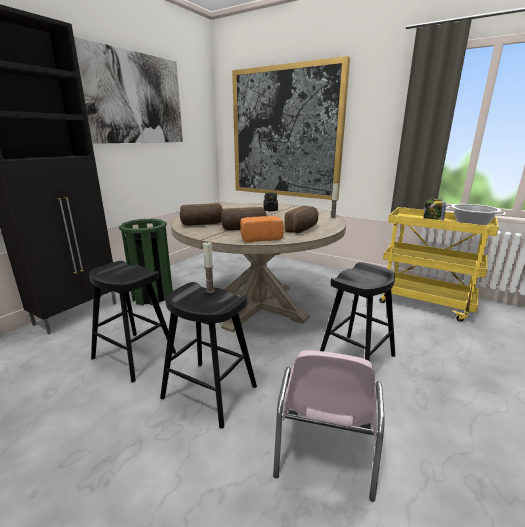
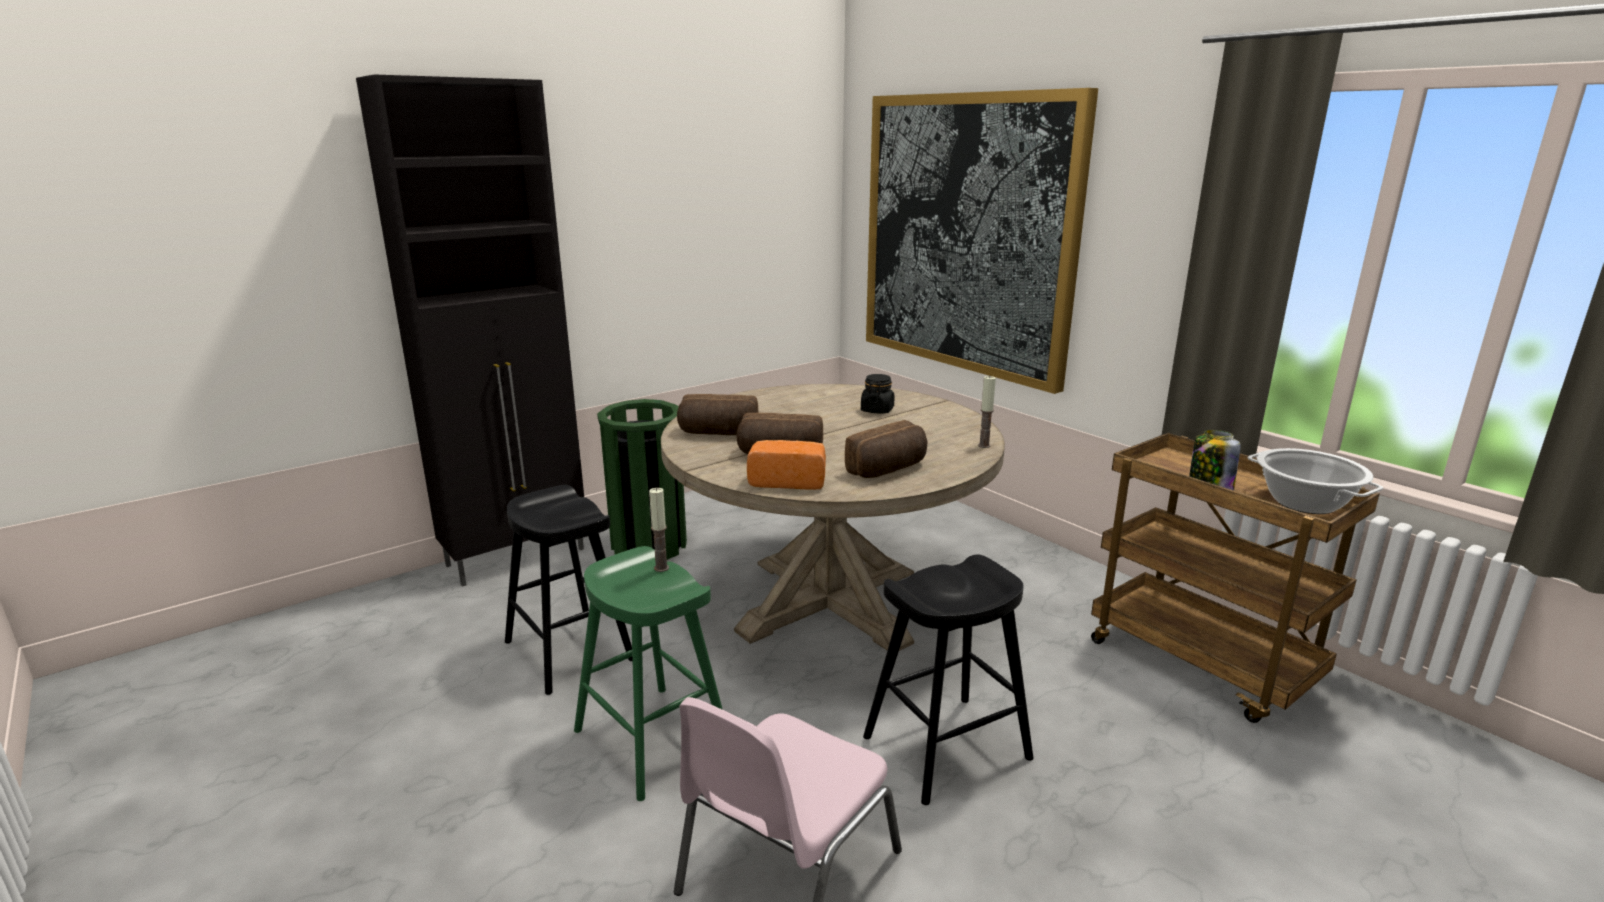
camera: 20 degrees right, 0 degrees up
picture [74,37,183,144] -> none
black stool [160,282,257,429] -> green stool [574,546,723,801]
yellow cart [379,207,499,322] -> brown cart [1091,433,1380,723]

